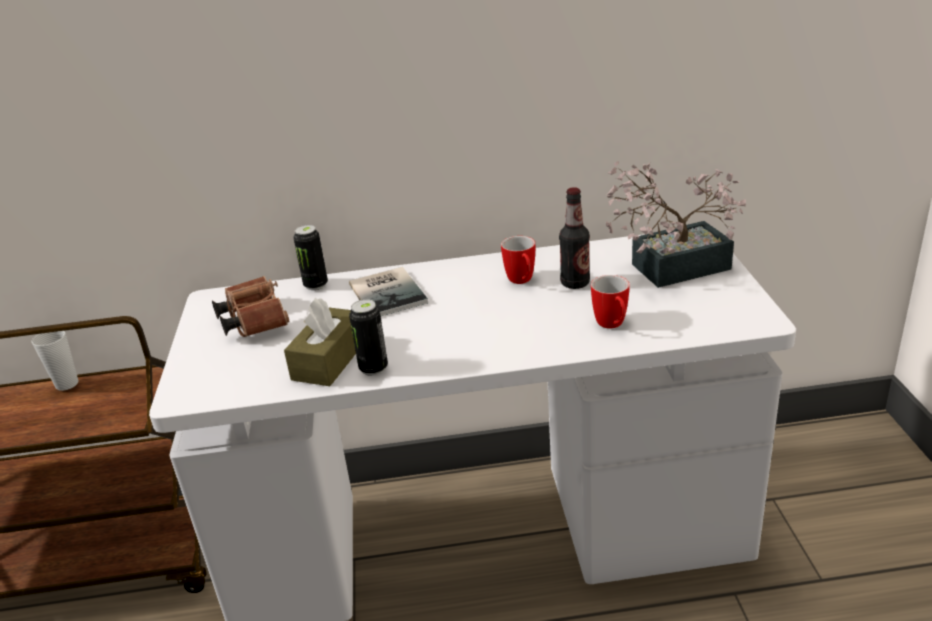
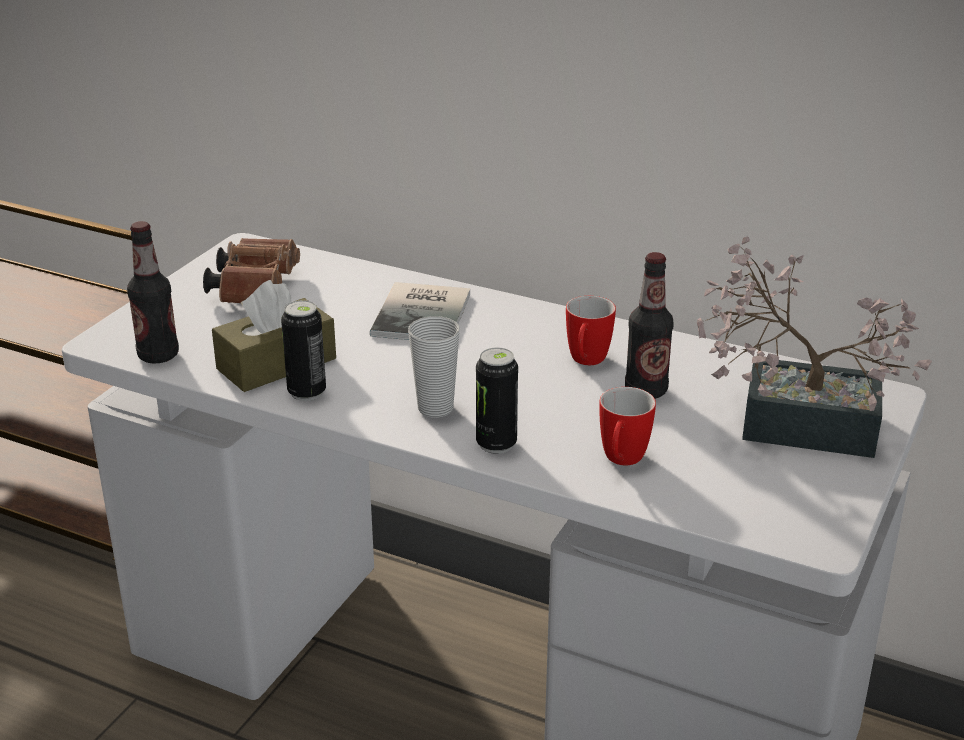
camera: 30 degrees right, 0 degrees up
cup [31,331,79,391] -> cup moved to [408,316,460,418]
can [293,225,328,290] -> can moved to [476,348,518,454]
none -> bottle [127,221,179,364]

